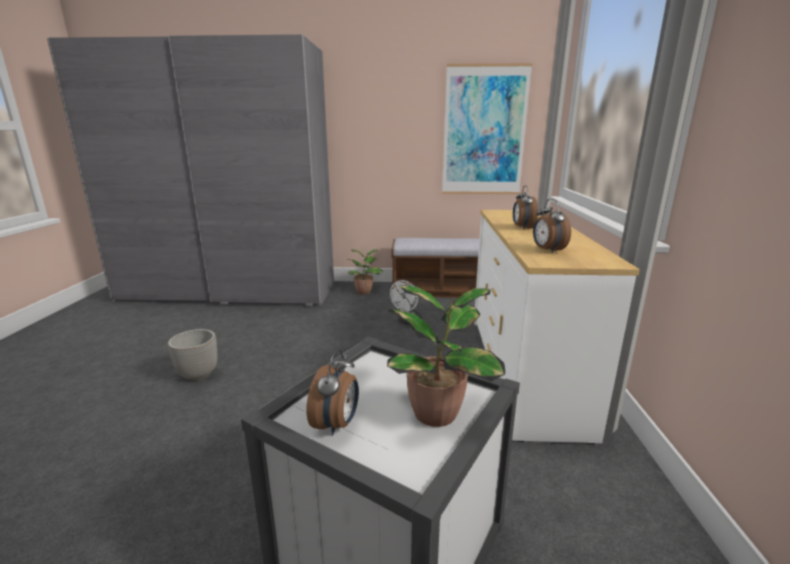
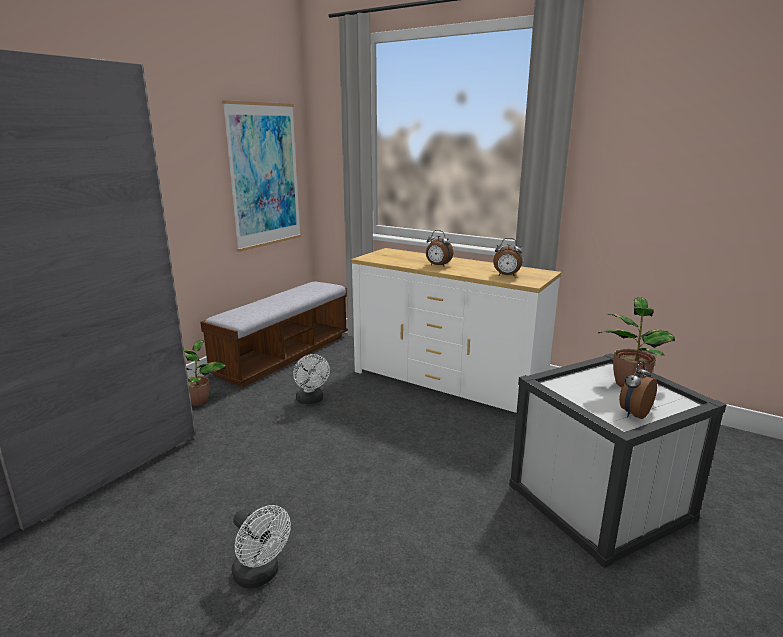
camera: 60 degrees left, 0 degrees up
planter [168,329,217,381] -> white fan [232,505,291,589]
alarm clock [306,349,359,436] -> alarm clock turned 90 degrees counterclockwise [619,361,657,419]

